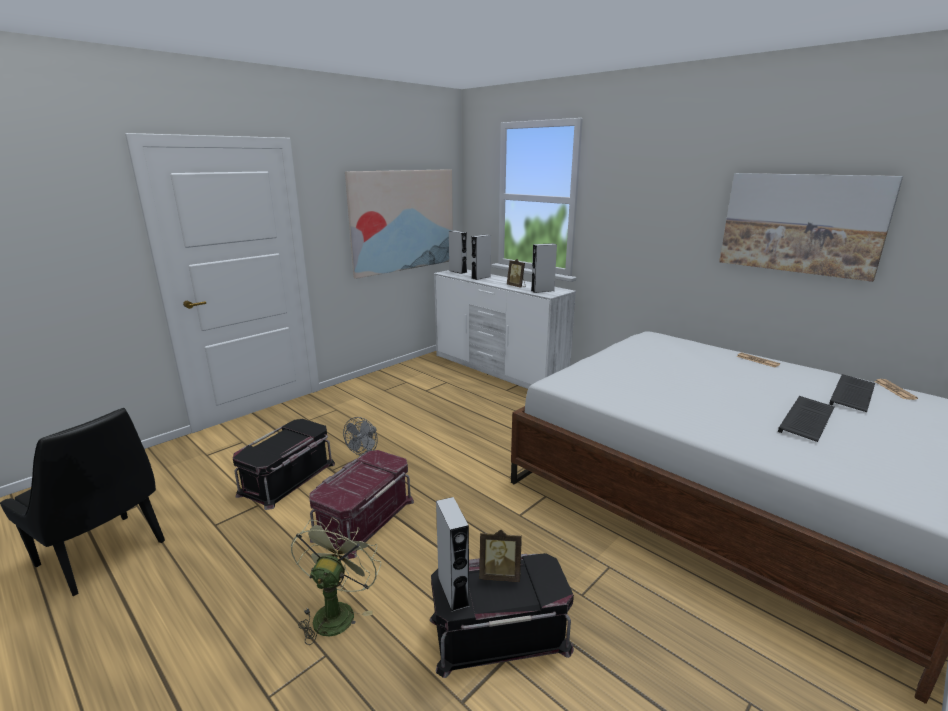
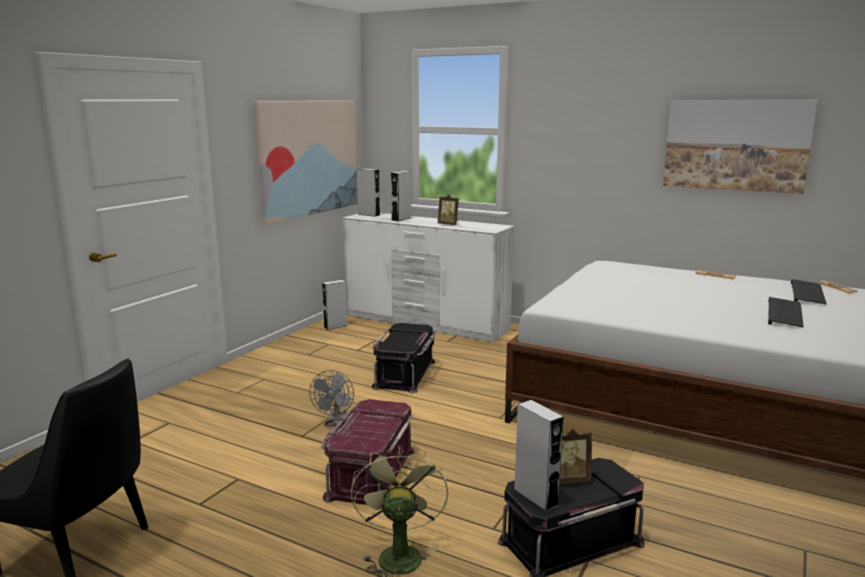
camera: 15 degrees left, 5 degrees down
black storage box [233,419,335,510] -> black storage box moved to [371,323,436,394]
grey speaker [531,243,557,293] -> grey speaker moved to [322,280,348,330]

